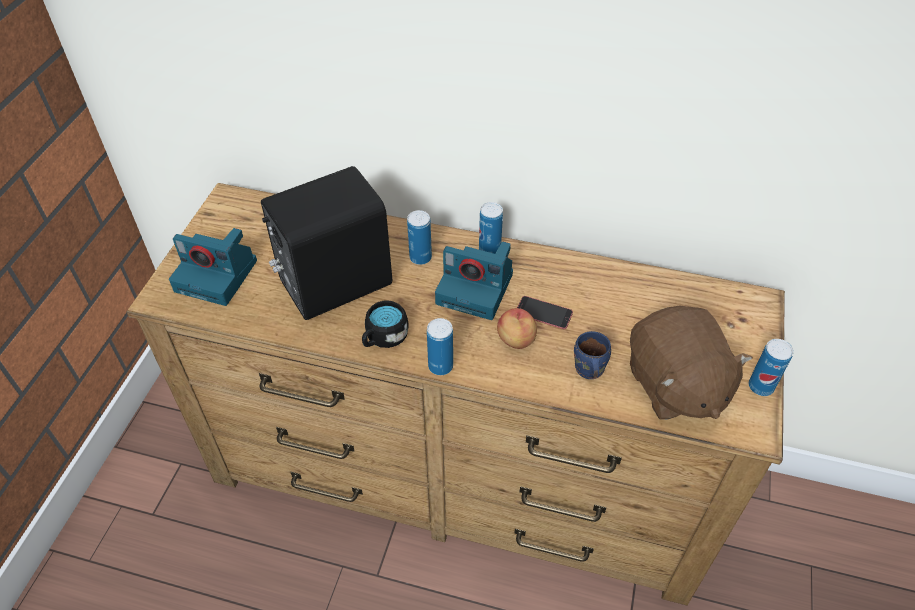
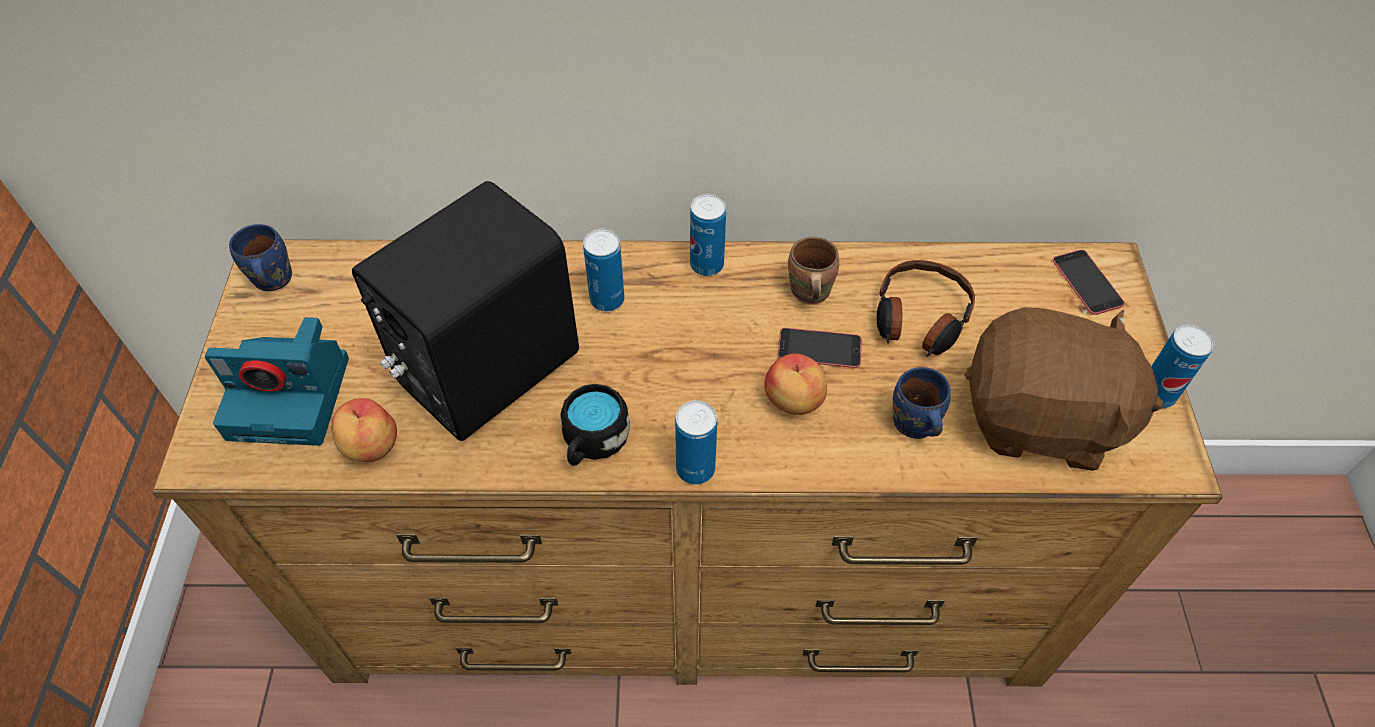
camera: 15 degrees left, 5 degrees up
camera [435,242,513,320] -> none
brown plush toy [630,306,753,420] -> brown plush toy turned 45 degrees counterclockwise [965,307,1164,471]
none -> blue mug [229,224,292,291]
none -> apple [331,398,397,462]
none -> brown mug [788,237,839,304]
none -> headphones [877,260,975,357]
none -> phone [1052,250,1125,315]

